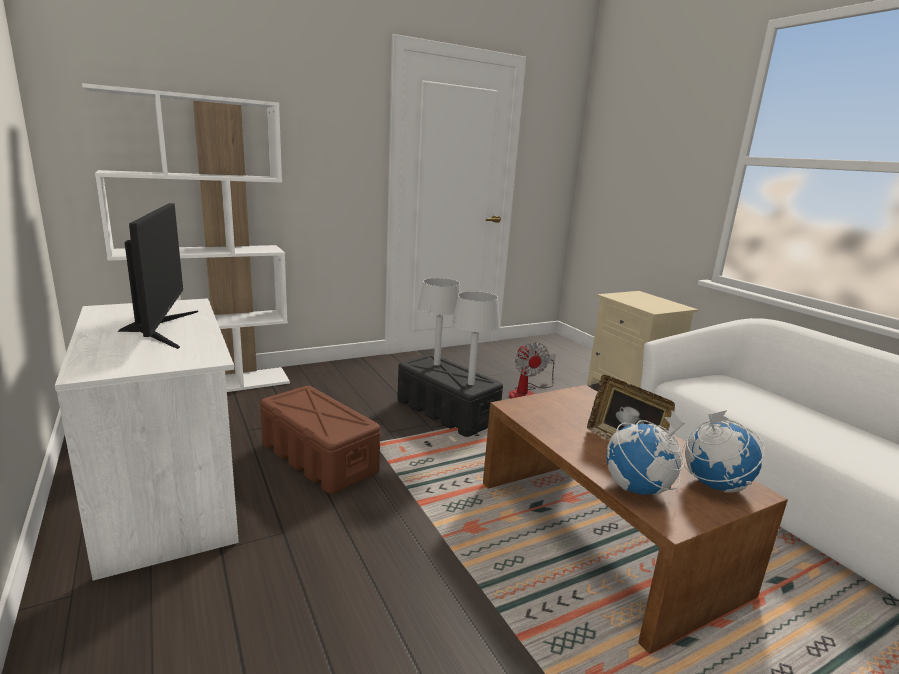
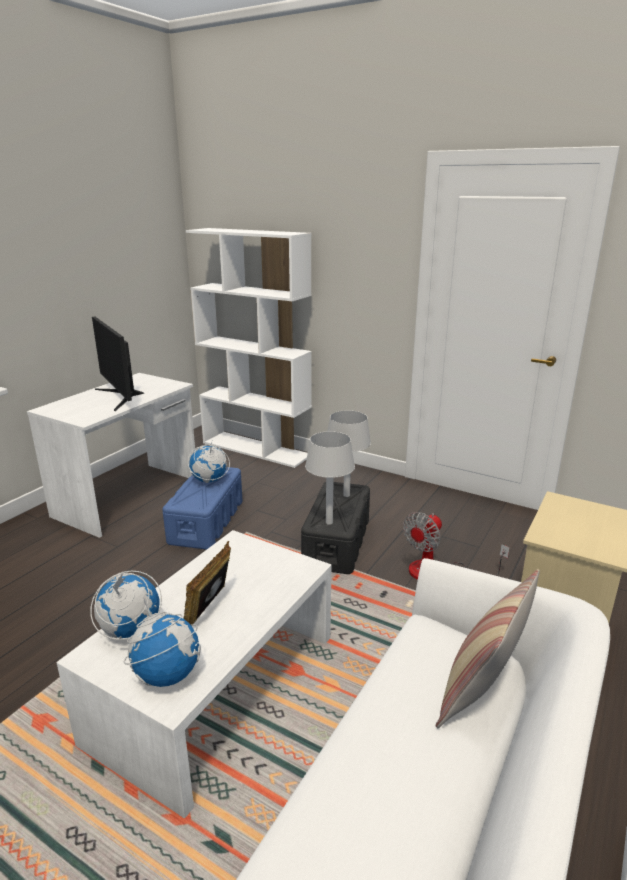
camera: 60 degrees right, 5 degrees up
monitor [118,203,198,349] -> monitor turned 105 degrees clockwise [92,317,145,411]
brown storage box [260,386,380,494] -> blue storage box [162,467,242,550]
brown coffee table [483,385,788,654] -> white coffee table [57,530,331,818]
none -> globe [188,443,230,483]
none -> pillow [436,569,540,728]

